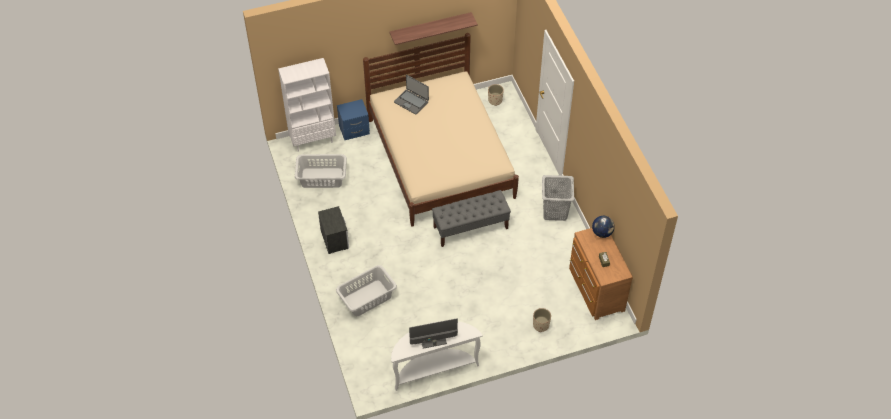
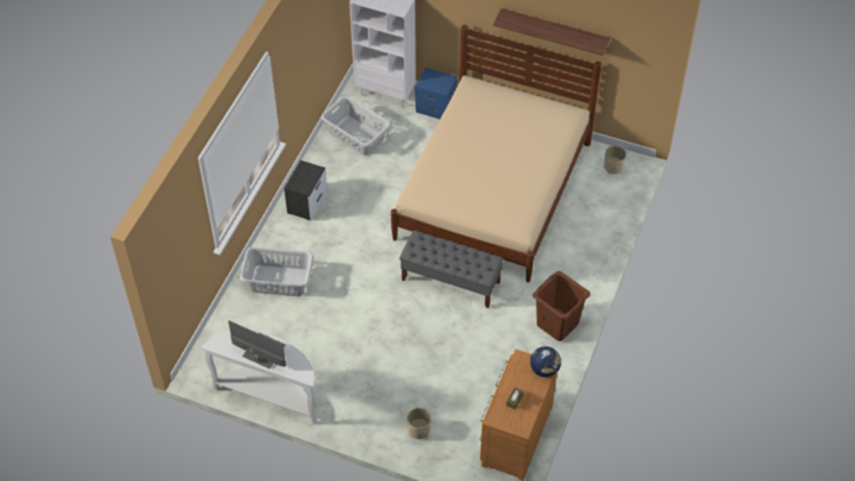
camera: 40 degrees right, 0 degrees up
laptop [394,75,429,115] -> none
grey laundry basket [542,175,574,221] -> brown laundry basket [532,271,590,341]

